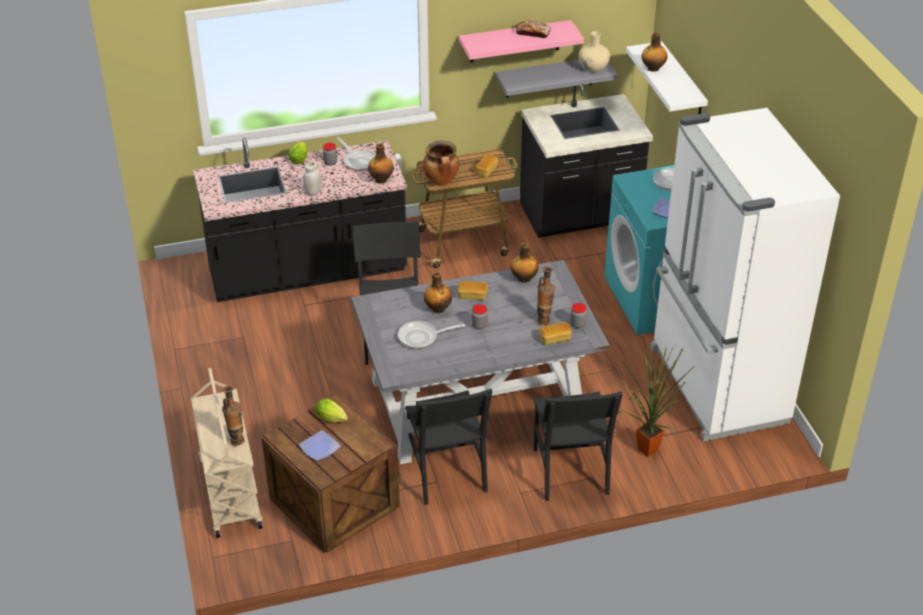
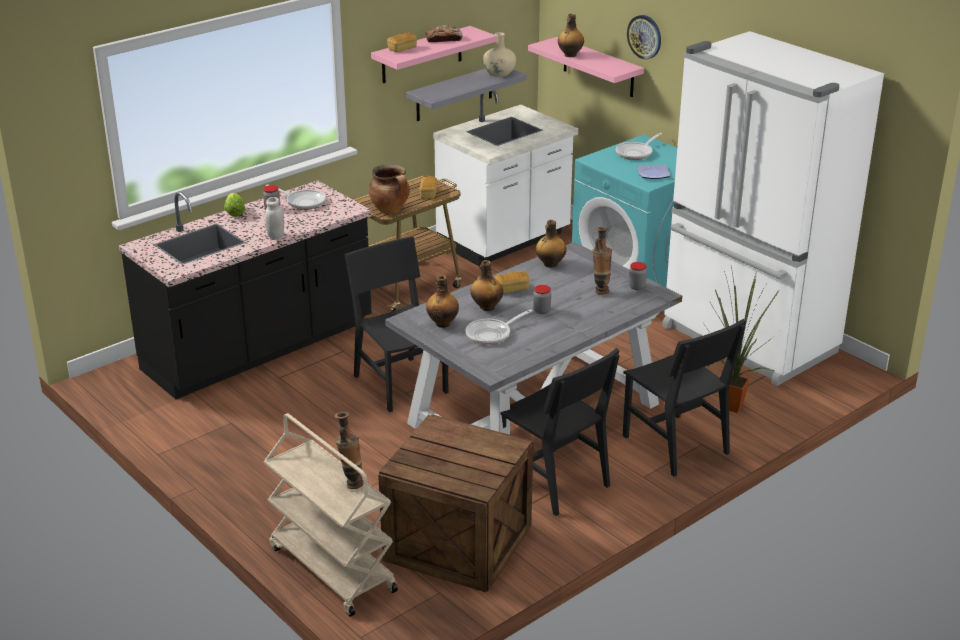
camera: 25 degrees left, 10 degrees down
plate [299,430,341,461] -> none
lettuce [316,398,348,422] -> none
bottle [368,143,394,184] -> bottle moved to [426,275,459,328]
black counter [520,85,653,238] -> white counter [433,90,578,266]
bread [539,322,572,345] -> bread moved to [387,33,417,52]
white shelf [626,41,708,114] -> pink shelf [528,37,644,97]
none -> wall clock [627,15,661,59]

